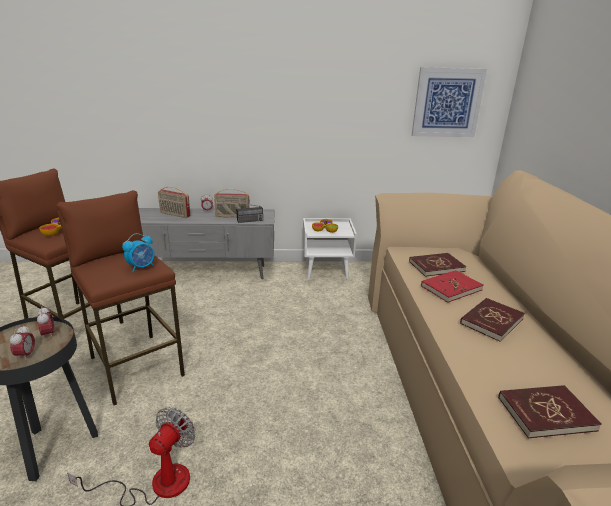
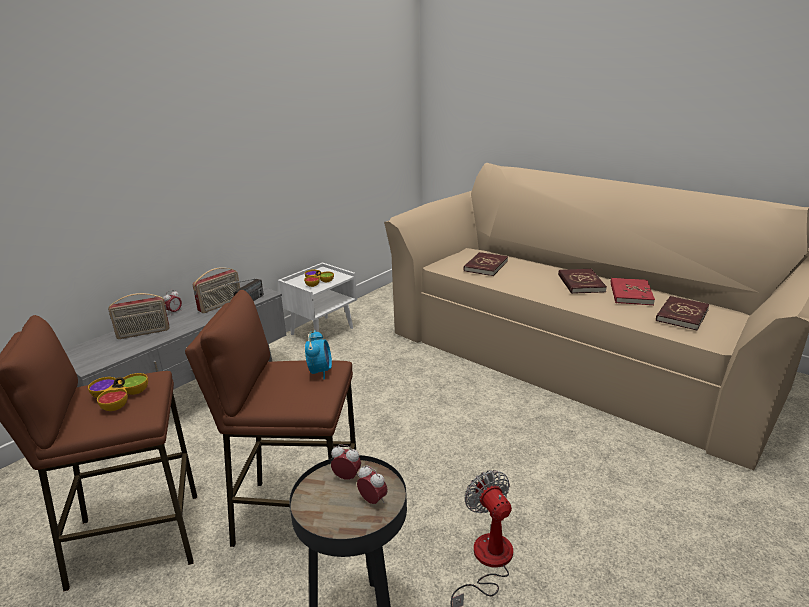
camera: 45 degrees left, 0 degrees up
picture [412,67,487,137] -> none
red book [421,270,483,303] -> red book moved to [611,278,655,305]

